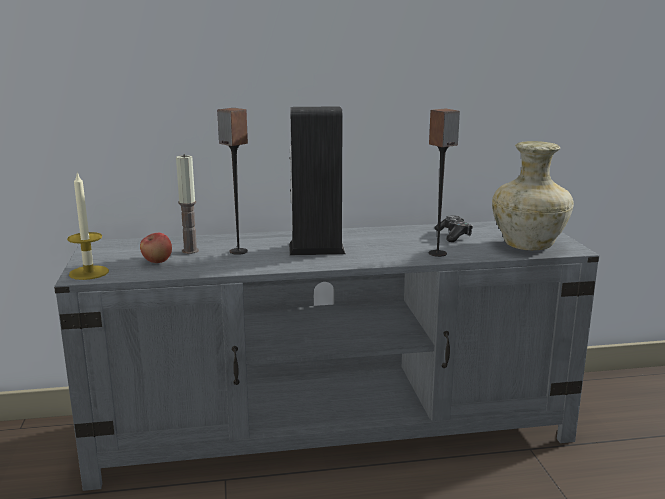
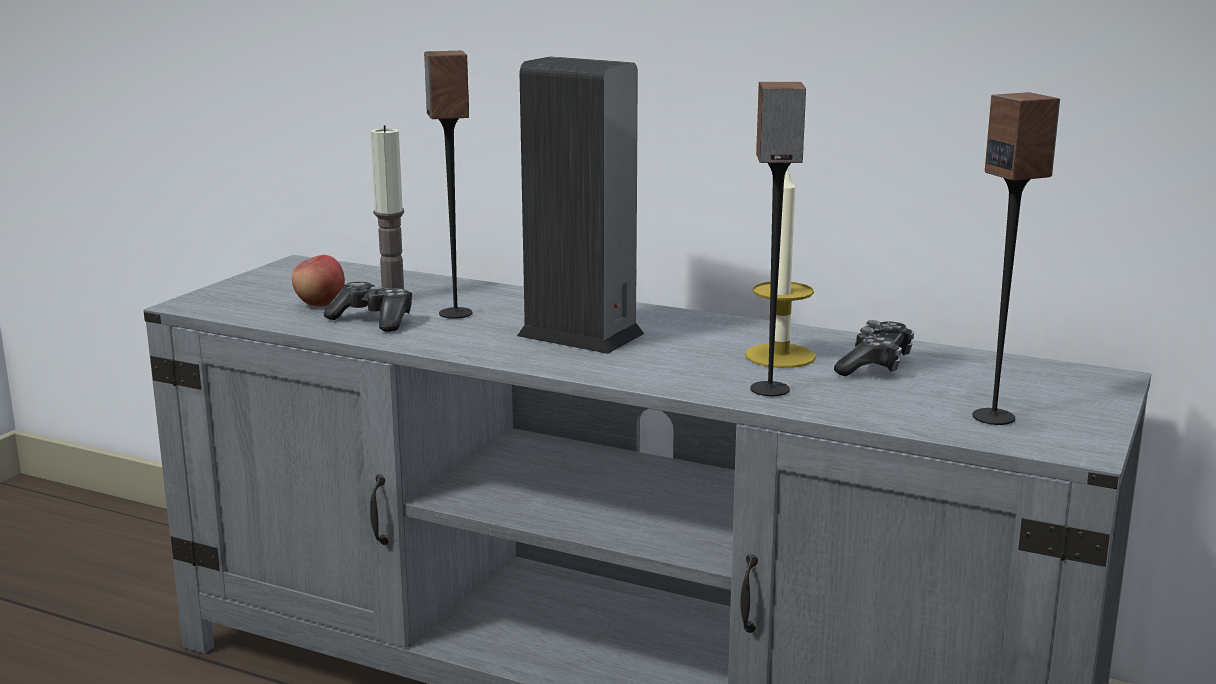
camera: 35 degrees right, 0 degrees up
candle [67,172,109,280] -> candle moved to [745,168,816,368]
beige vase [492,141,574,251] -> speaker [972,92,1060,425]
none -> game controller [324,281,412,332]

